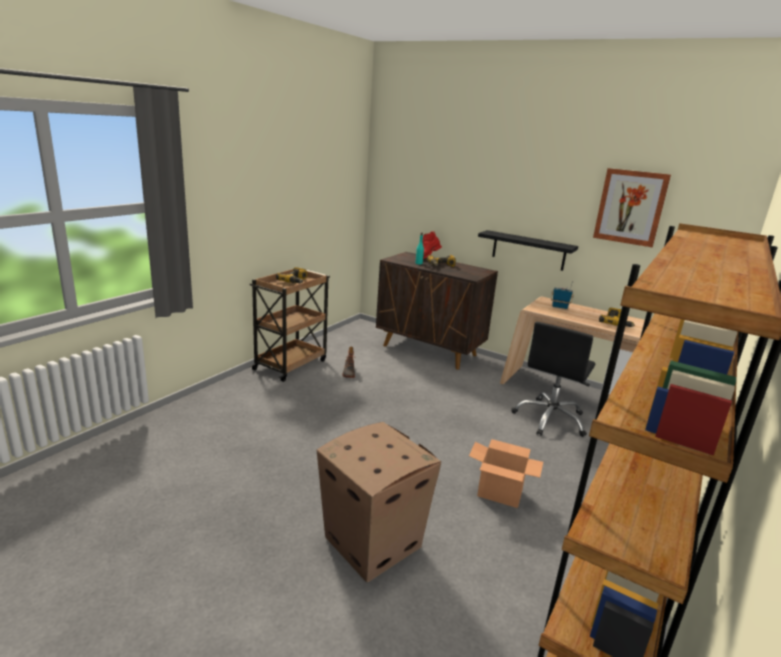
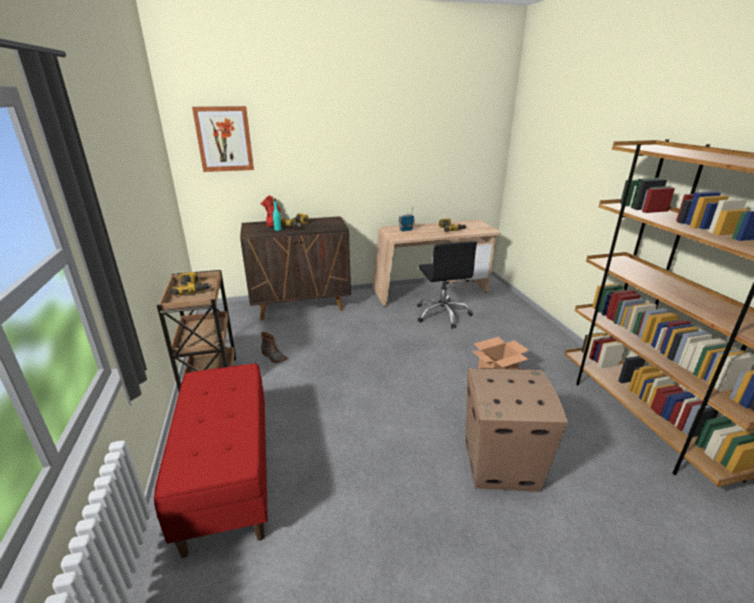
camera: 45 degrees left, 5 degrees up
black shelf [478,230,578,271] -> none
picture [593,168,671,247] -> picture moved to [192,106,254,172]
none -> red bench [154,363,268,558]

